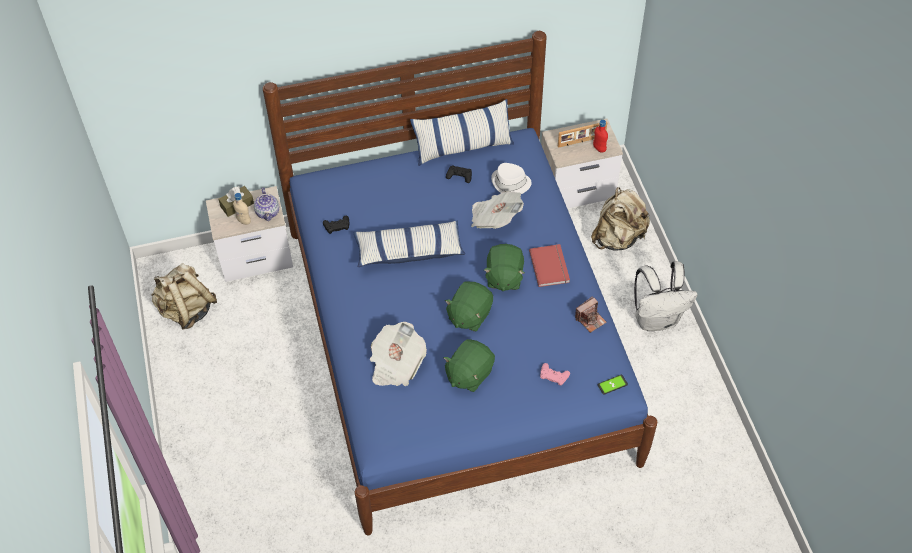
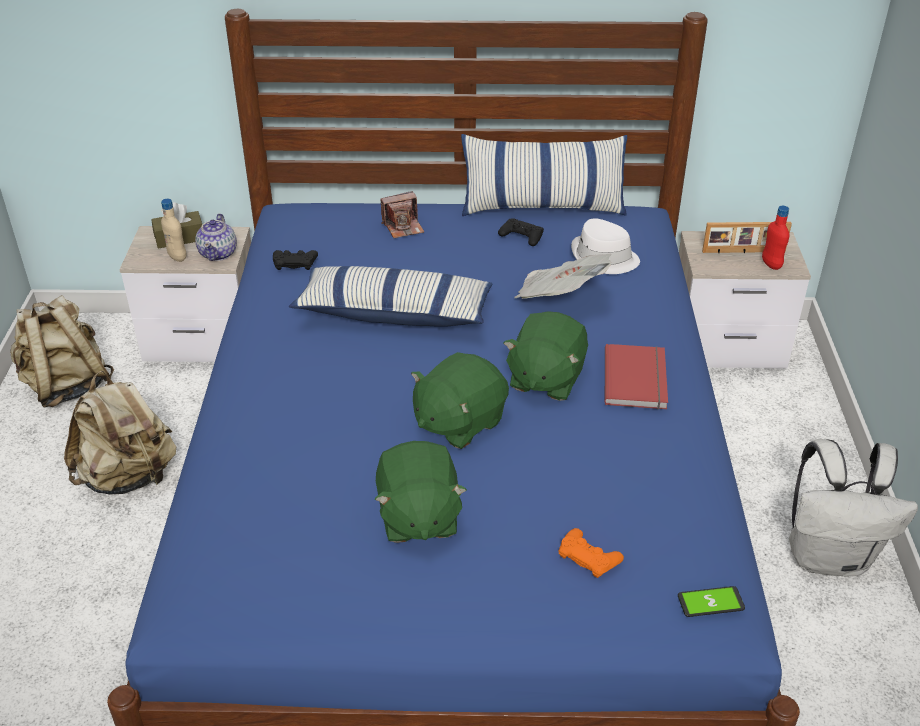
camera: 15 degrees right, 15 degrees down
newspaper [370,322,427,386] -> none
green plush toy [444,339,495,392] -> green plush toy turned 60 degrees counterclockwise [375,441,467,543]
pink game controller [540,363,570,386] -> orange game controller [558,528,624,578]
camera [575,296,606,333] -> camera moved to [381,191,424,238]
beige backpack [591,187,650,251] -> beige backpack moved to [64,371,176,495]

